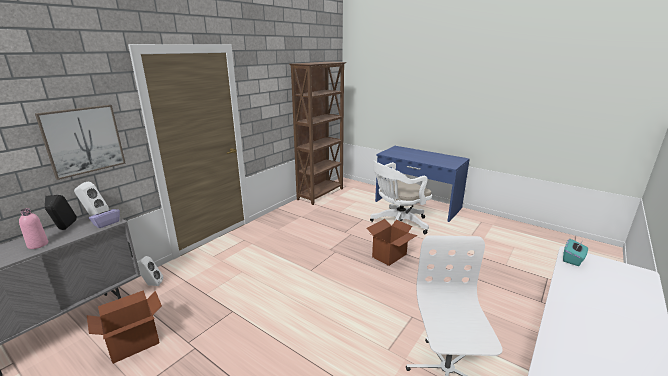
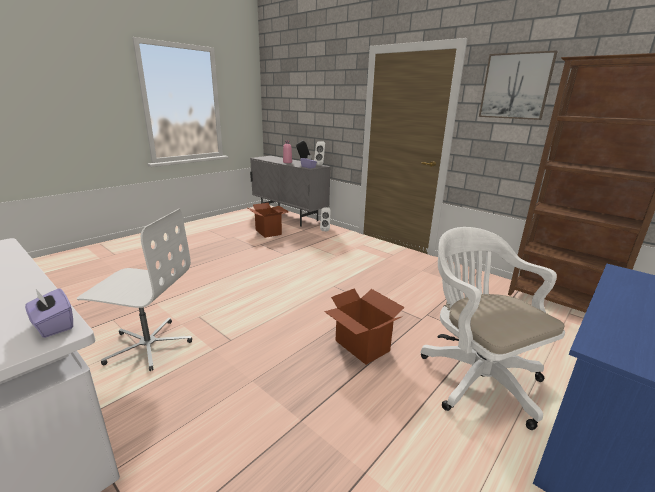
camera: 95 degrees right, 0 degrees up
picture [35,105,126,180] -> picture moved to [479,50,558,120]
turquoise tissue box [563,239,588,266] -> purple tissue box [25,288,73,338]

